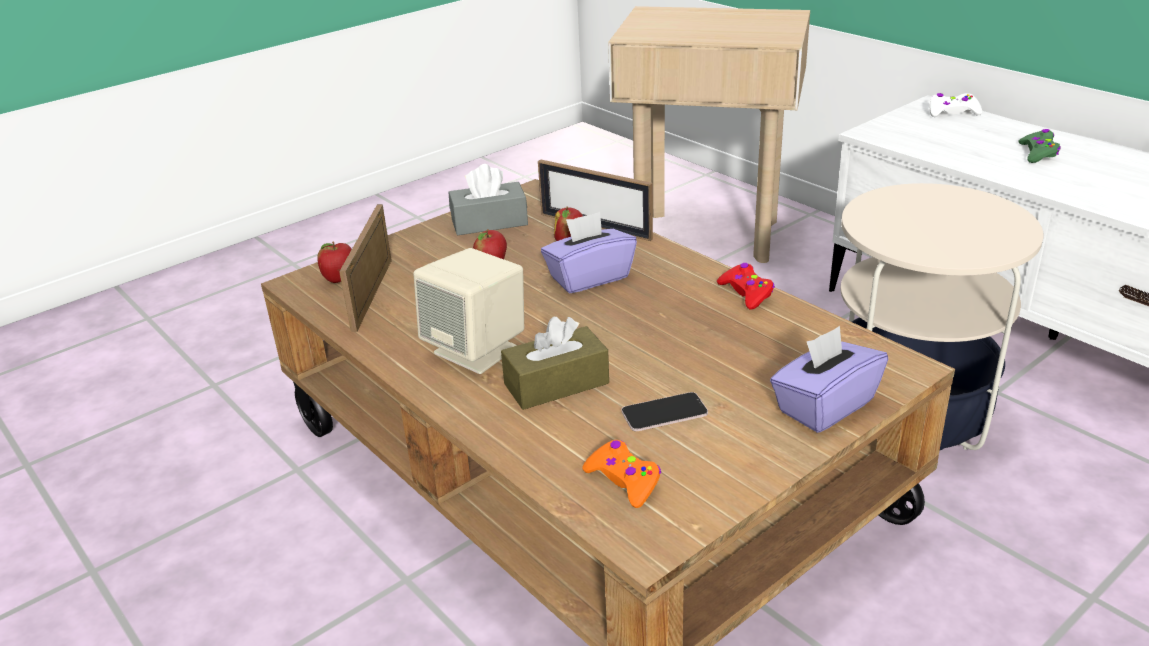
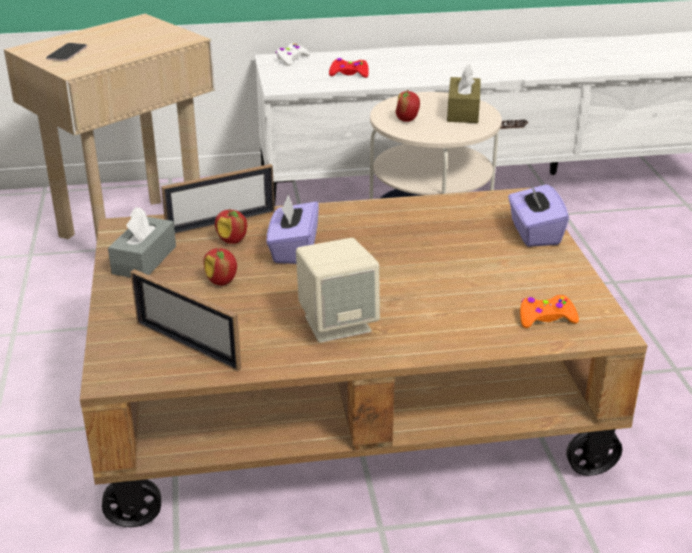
camera: 60 degrees left, 0 degrees up
apple [317,242,352,283] -> apple moved to [395,90,420,122]
brown tissue box [501,317,609,410] -> brown tissue box moved to [447,65,481,123]
phone [621,392,708,431] -> phone moved to [46,43,87,61]
red game controller [717,263,775,310] -> red game controller moved to [329,58,369,78]
green game controller [1019,129,1061,163] -> none

